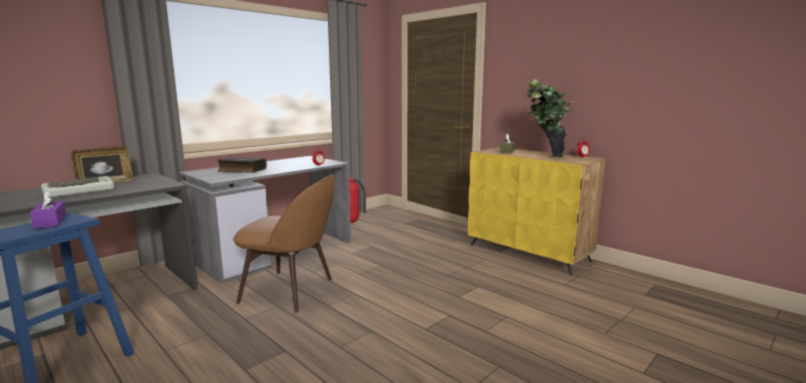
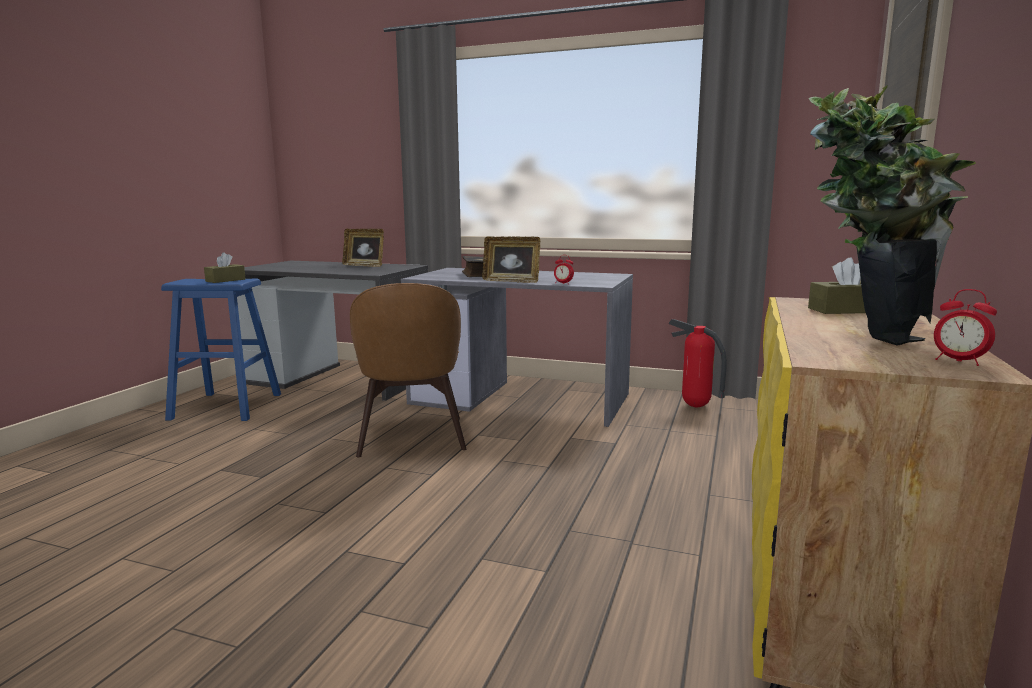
camera: 65 degrees right, 0 degrees up
purple tissue box [30,191,66,229] -> brown tissue box [204,252,246,283]
keyboard [41,176,115,198] -> none
none -> picture frame [482,236,540,283]

